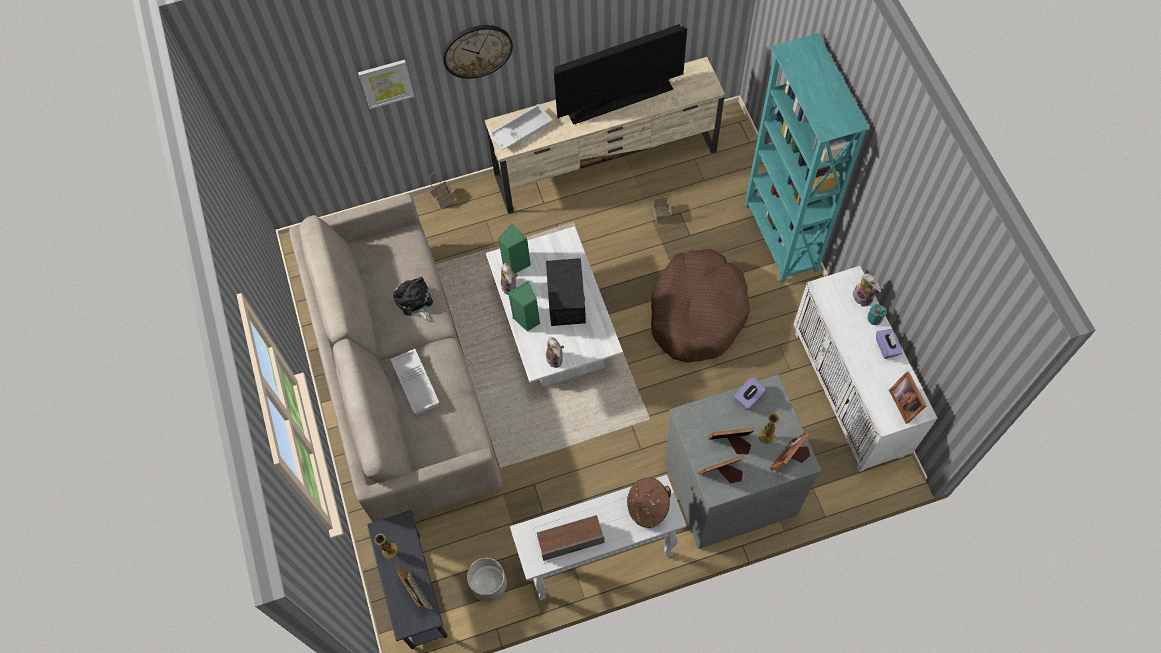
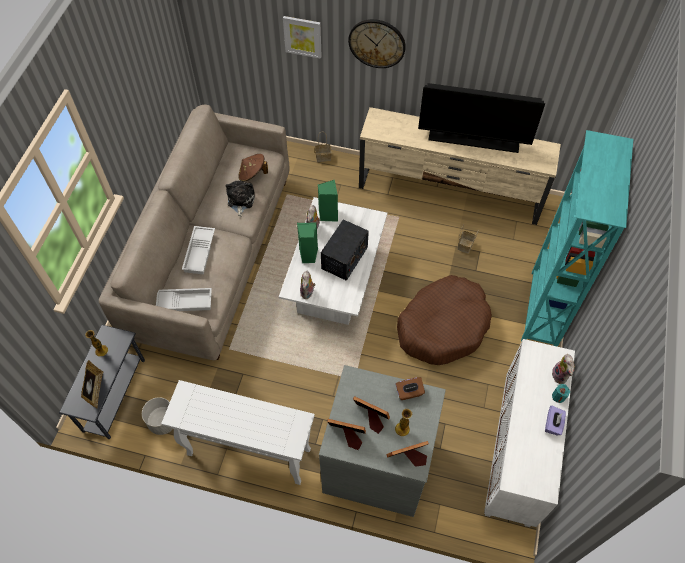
camera: 30 degrees right, 5 degrees down
white tray [489,104,552,150] -> white tray moved to [156,288,212,311]
speaker [537,515,604,561] -> none
brown hat [627,478,671,528] -> brown hat moved to [238,154,268,182]
purple tissue box [734,377,766,410] -> brown tissue box [395,377,425,400]
picture frame [889,372,927,424] -> none

